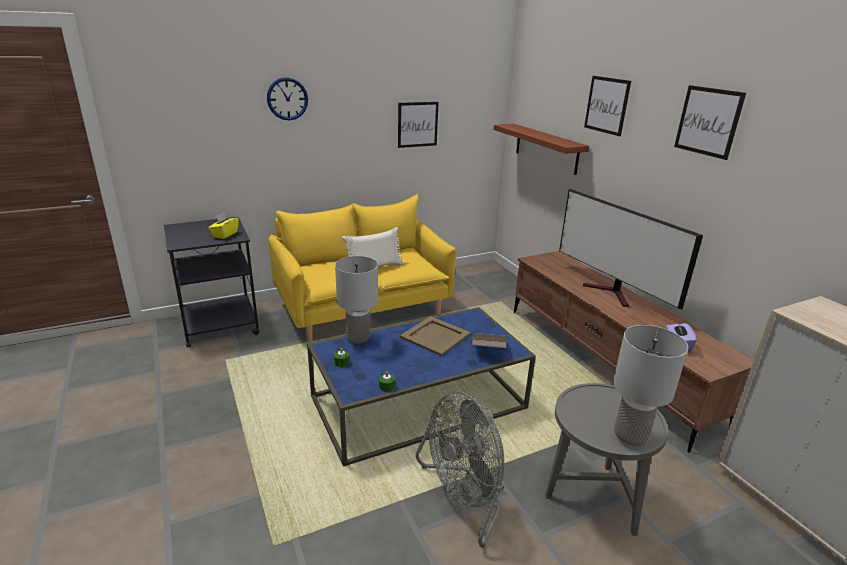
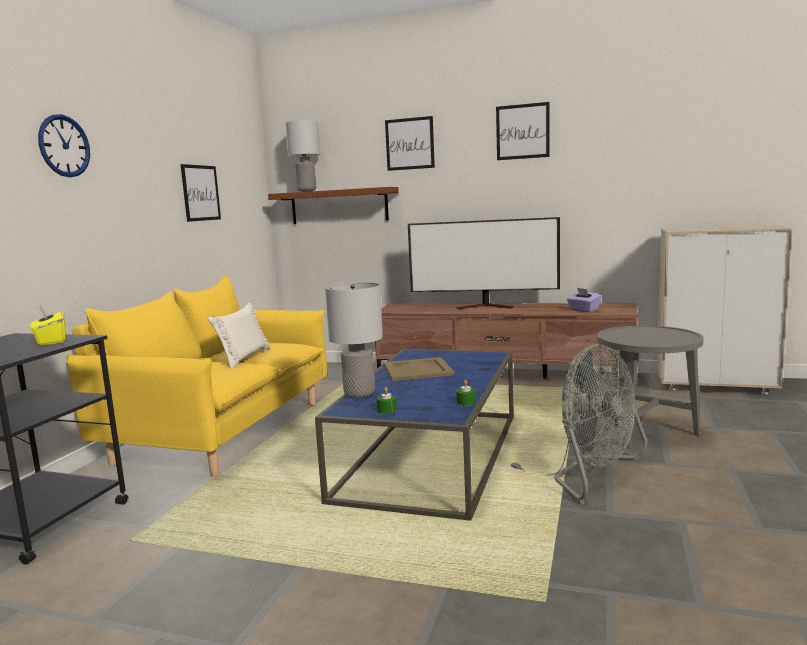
camera: 45 degrees left, 15 degrees down
grey fan [416,392,505,548] -> grey fan turned 60 degrees counterclockwise [511,344,647,505]
brown book [471,333,507,348] -> none
grey table lamp [613,325,688,446] -> grey table lamp moved to [285,120,320,192]

